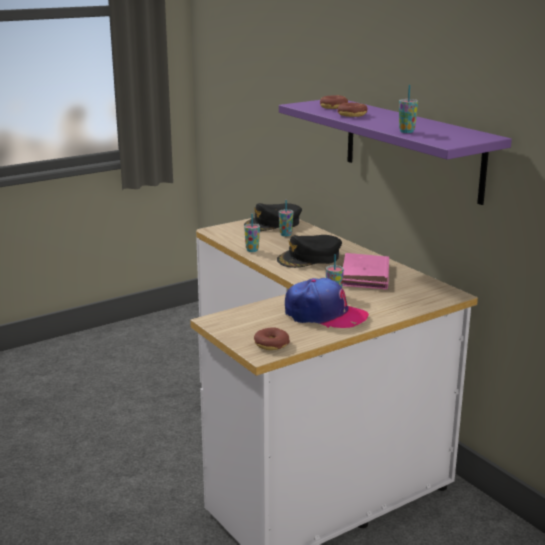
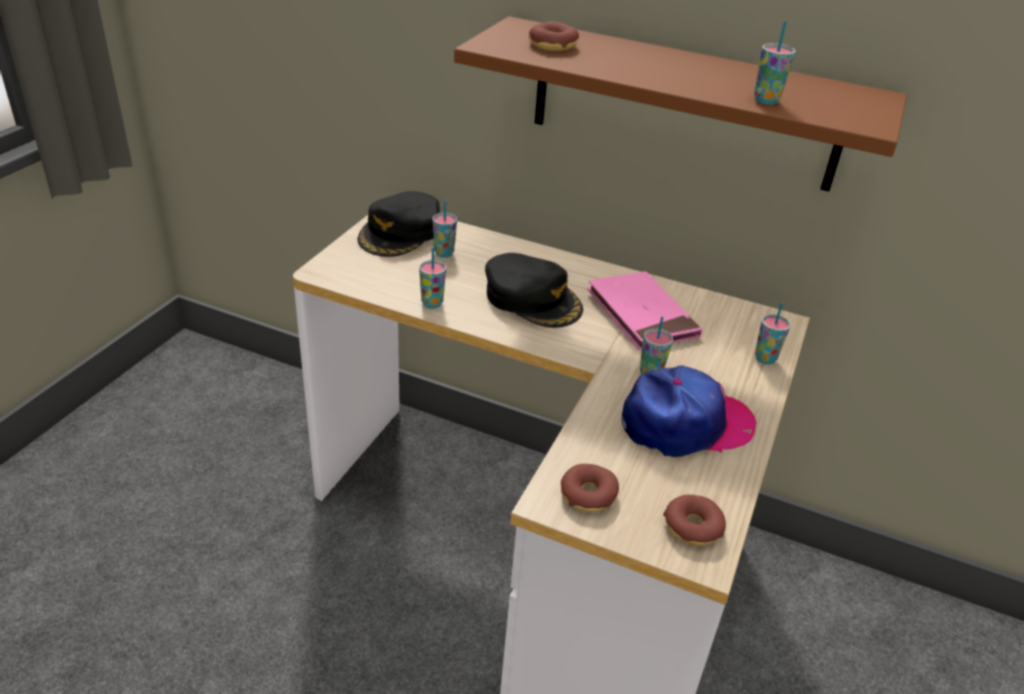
camera: 35 degrees left, 15 degrees up
black cap [277,235,342,268] -> black cap turned 75 degrees counterclockwise [485,253,583,328]
purple shelf [279,100,512,205] -> brown shelf [454,16,907,191]
donut [337,103,367,117] -> donut moved to [561,464,619,512]
none -> cup [755,302,791,364]

